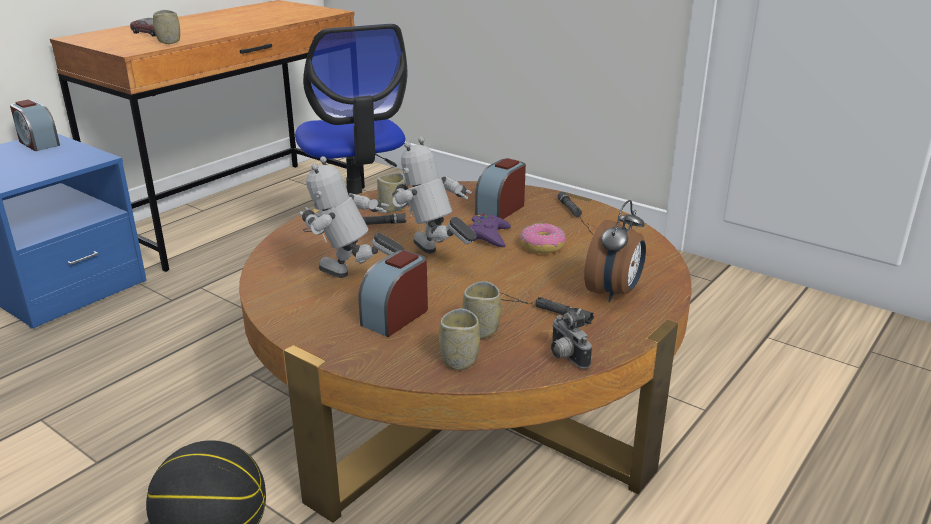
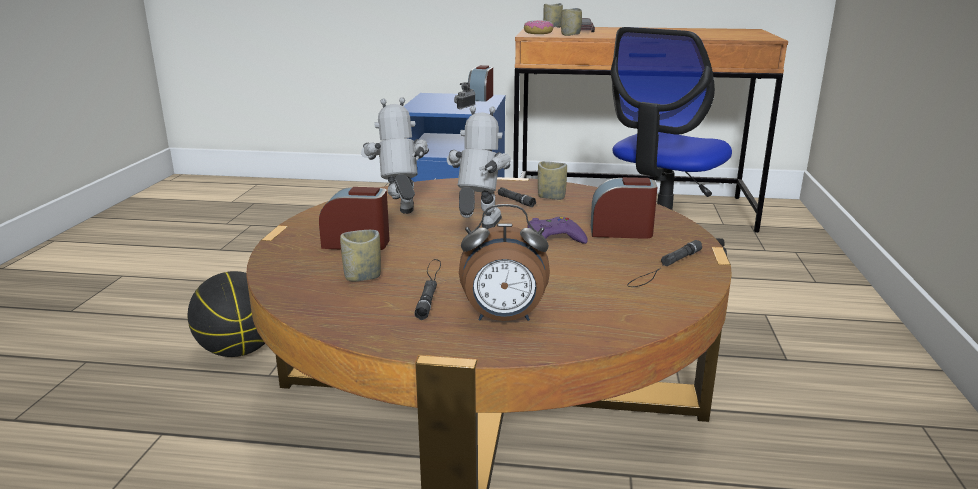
camera: 60 degrees right, 5 degrees down
cup [439,308,480,370] -> cup moved to [543,3,563,28]
donut [520,223,566,254] -> donut moved to [524,20,554,34]
camera [551,310,592,369] -> camera moved to [454,82,475,109]

